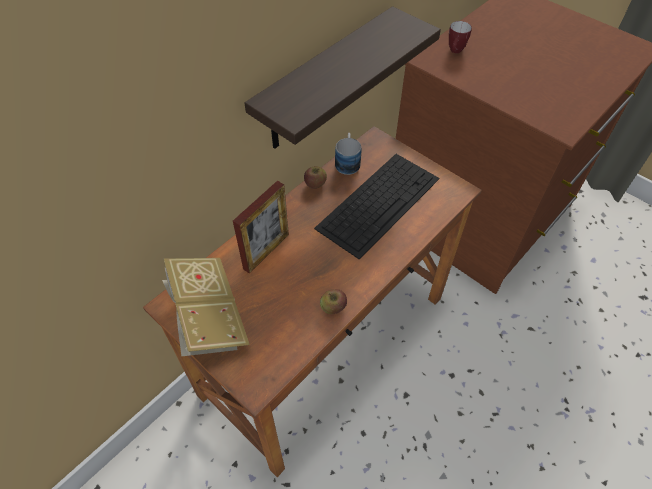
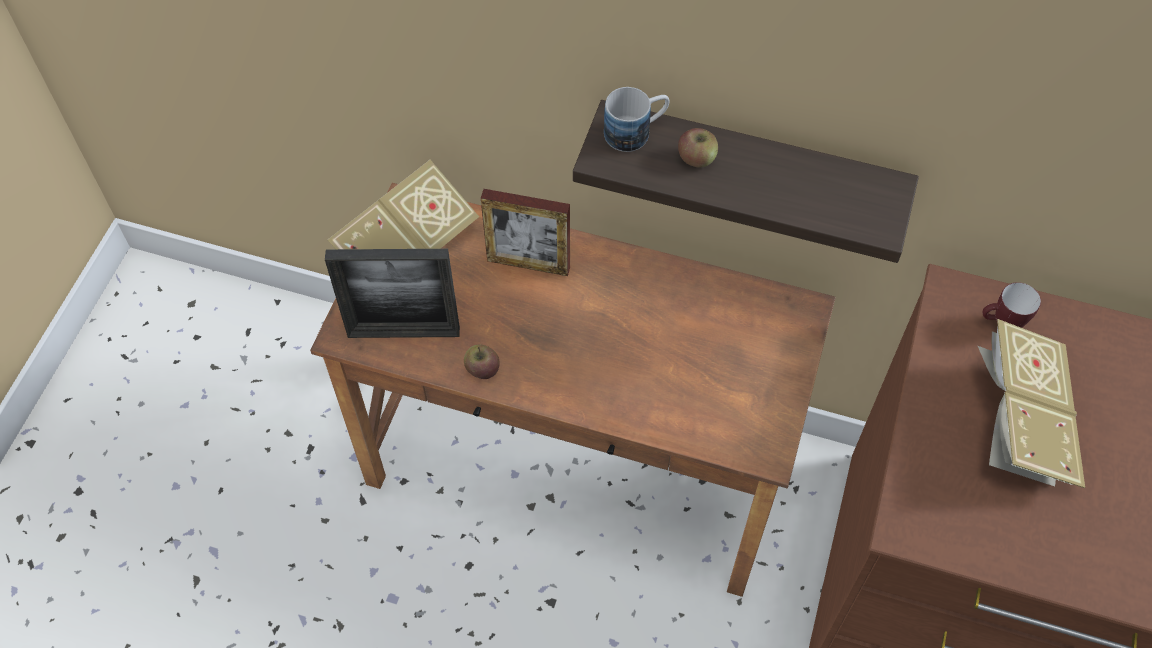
camera: 65 degrees right, 5 degrees up
apple [304,166,327,189] -> apple moved to [678,128,718,168]
keyboard [314,154,439,259] -> none
mug [335,133,361,175] -> mug moved to [604,87,669,152]
none -> picture frame [325,249,460,338]
none -> book [978,319,1085,488]

